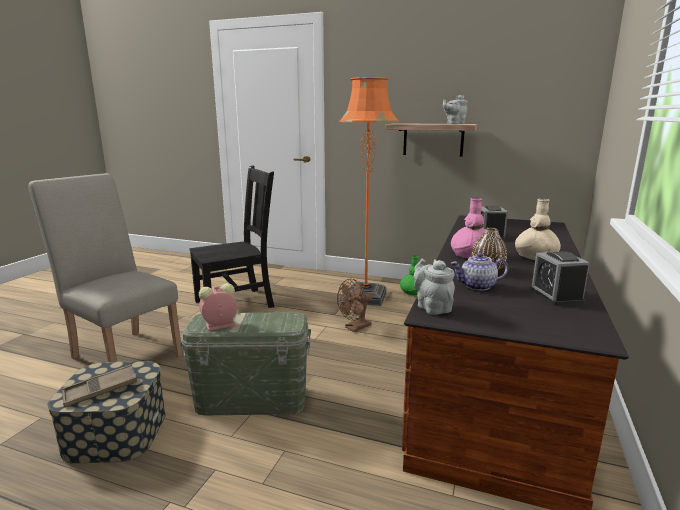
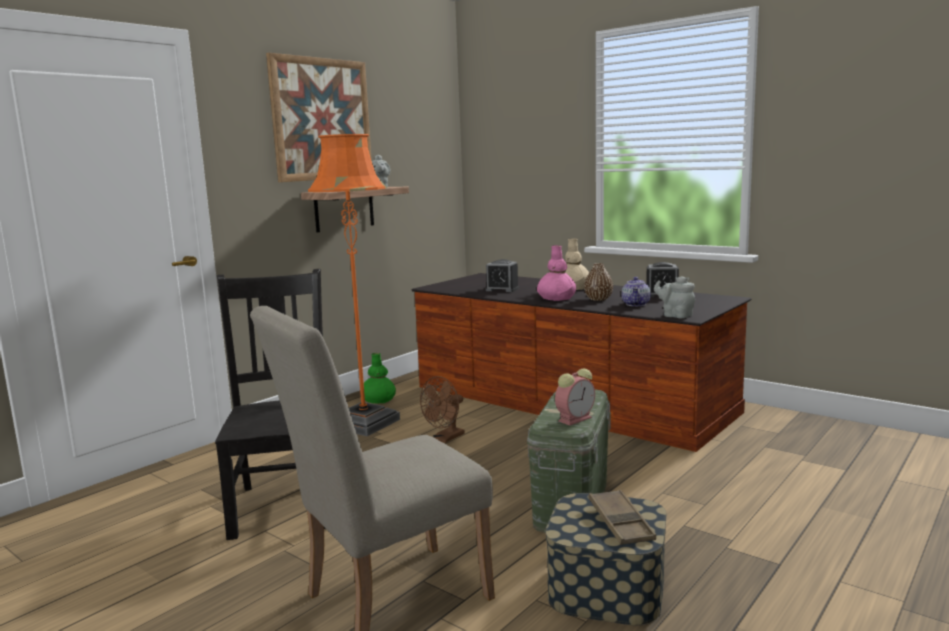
camera: 70 degrees left, 5 degrees down
alarm clock [199,283,237,331] -> alarm clock turned 120 degrees counterclockwise [555,368,595,426]
brown fan [337,279,372,332] -> brown fan turned 60 degrees clockwise [420,376,465,443]
grey teapot [414,259,455,315] -> grey teapot turned 45 degrees clockwise [654,276,695,318]
none -> picture [266,53,372,182]

